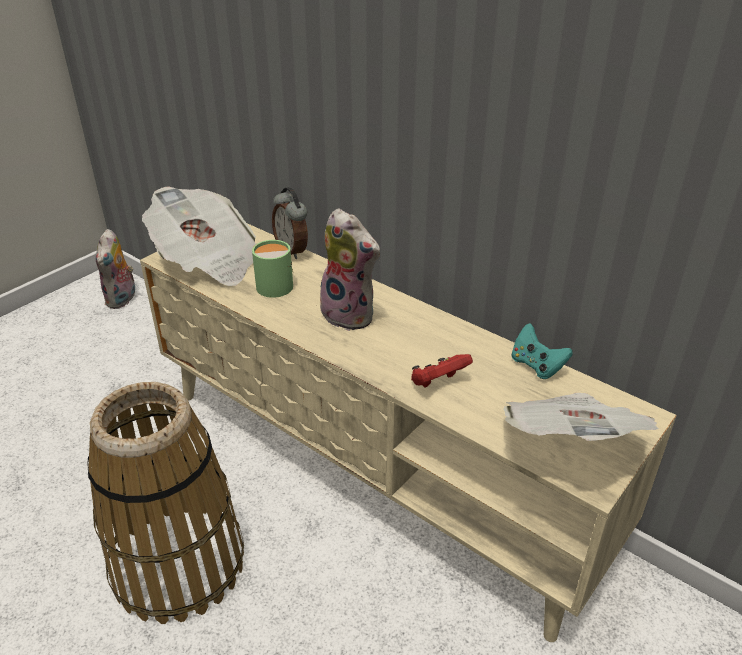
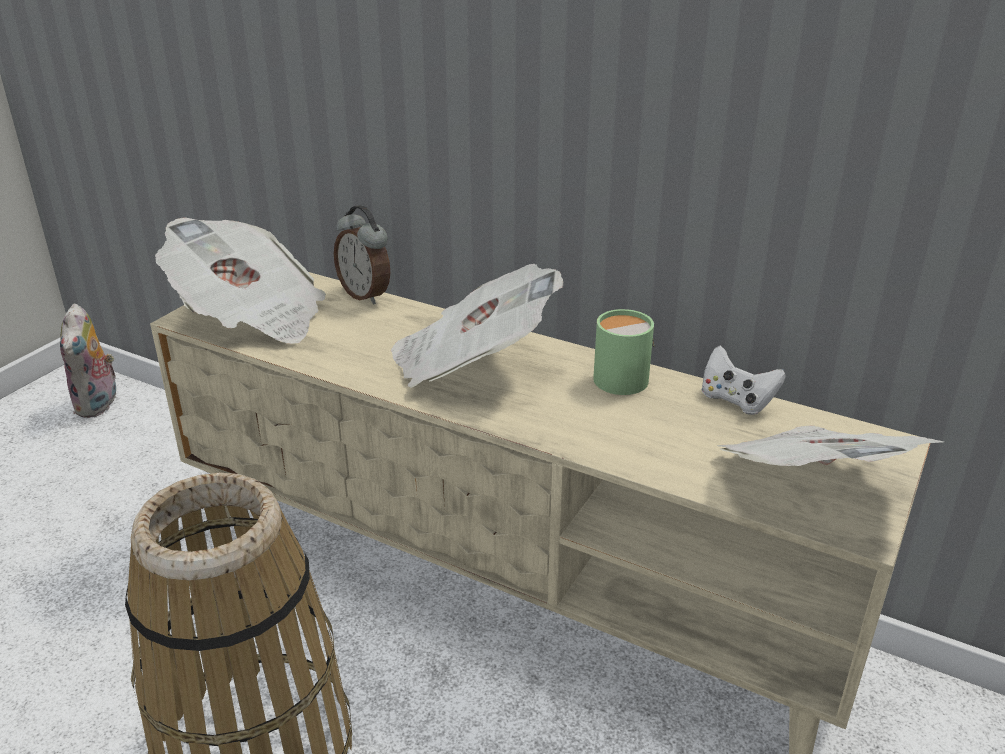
camera: 10 degrees left, 5 degrees down
green mug [252,240,294,298] -> green mug moved to [593,309,654,395]
plush toy [320,209,381,331] -> newspaper [391,263,563,388]
red game controller [411,354,473,387] -> none
turquoise game controller [512,323,573,379] -> white game controller [701,345,786,415]

